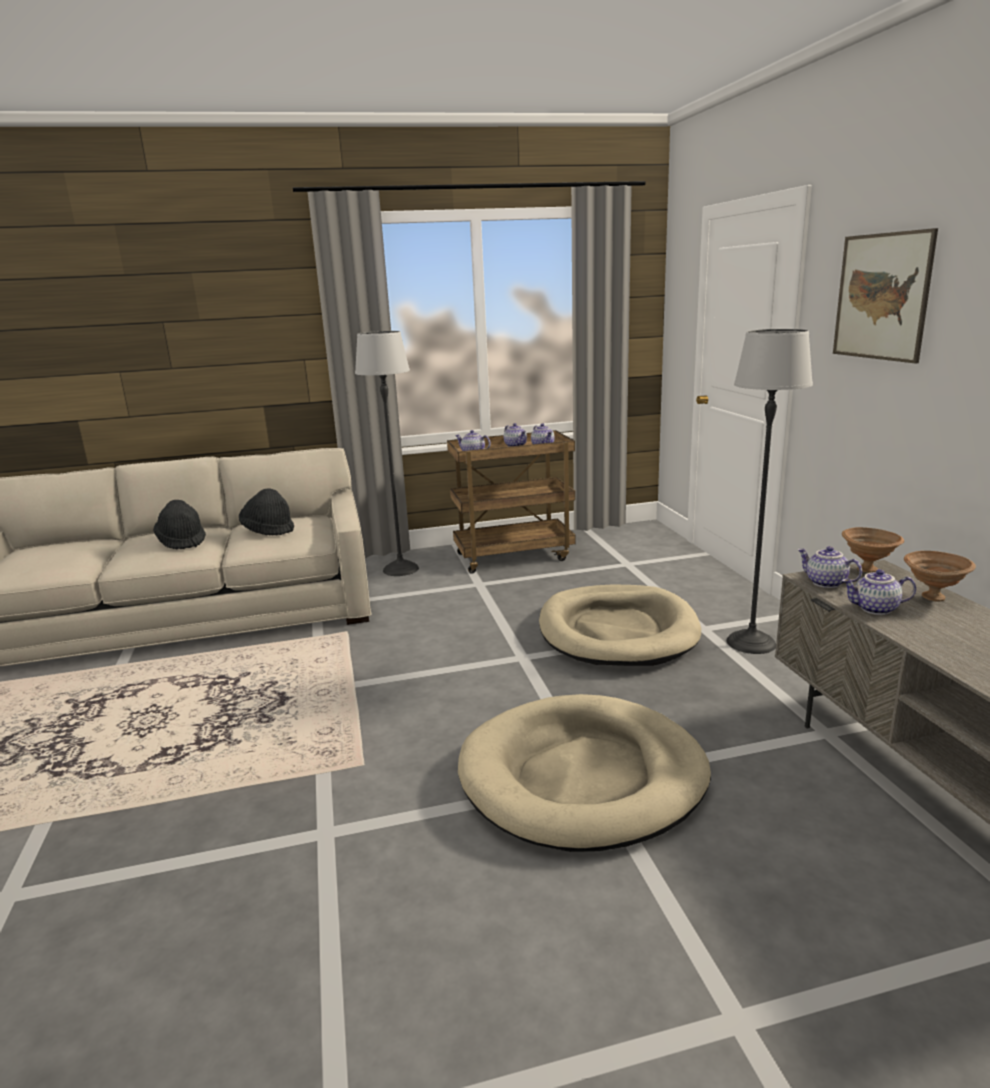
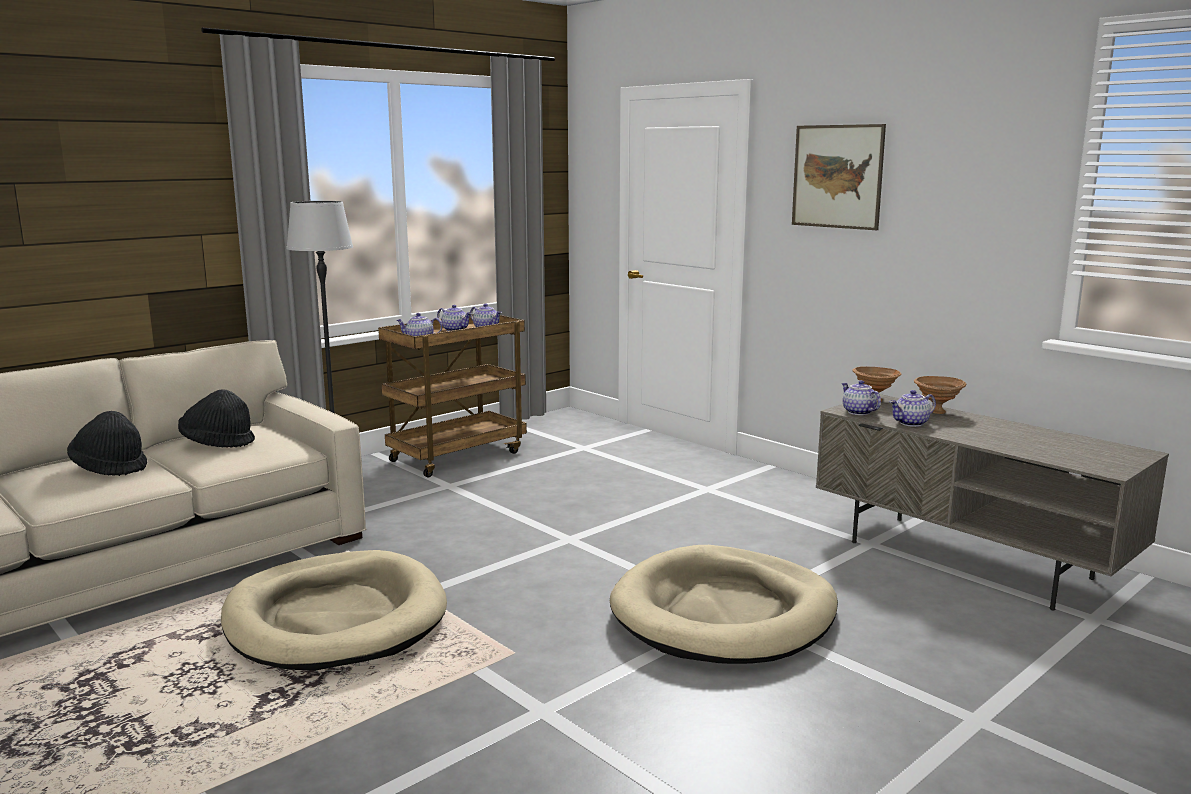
camera: 30 degrees left, 5 degrees down
beige dog bed [539,584,701,666] -> beige dog bed moved to [221,550,447,670]
floor lamp [727,329,813,654] -> none
teapot [797,546,862,588] -> teapot turned 45 degrees clockwise [841,380,881,415]

